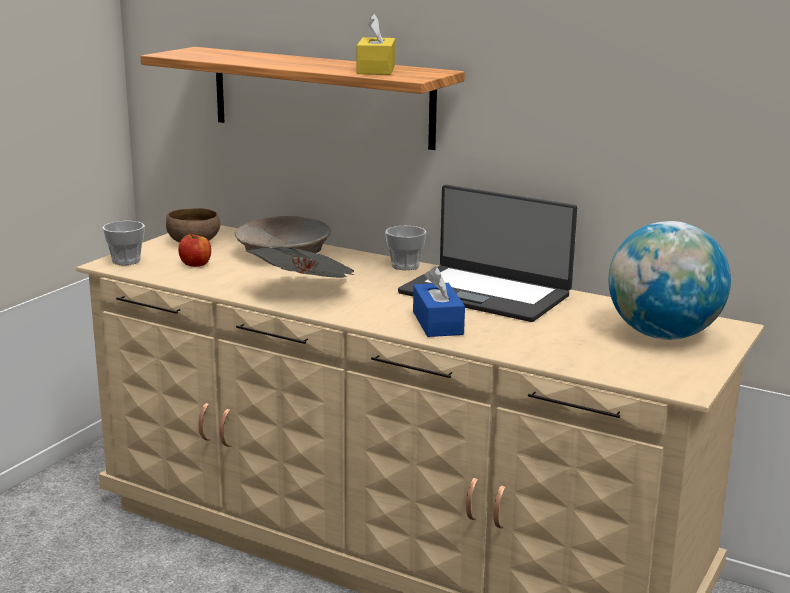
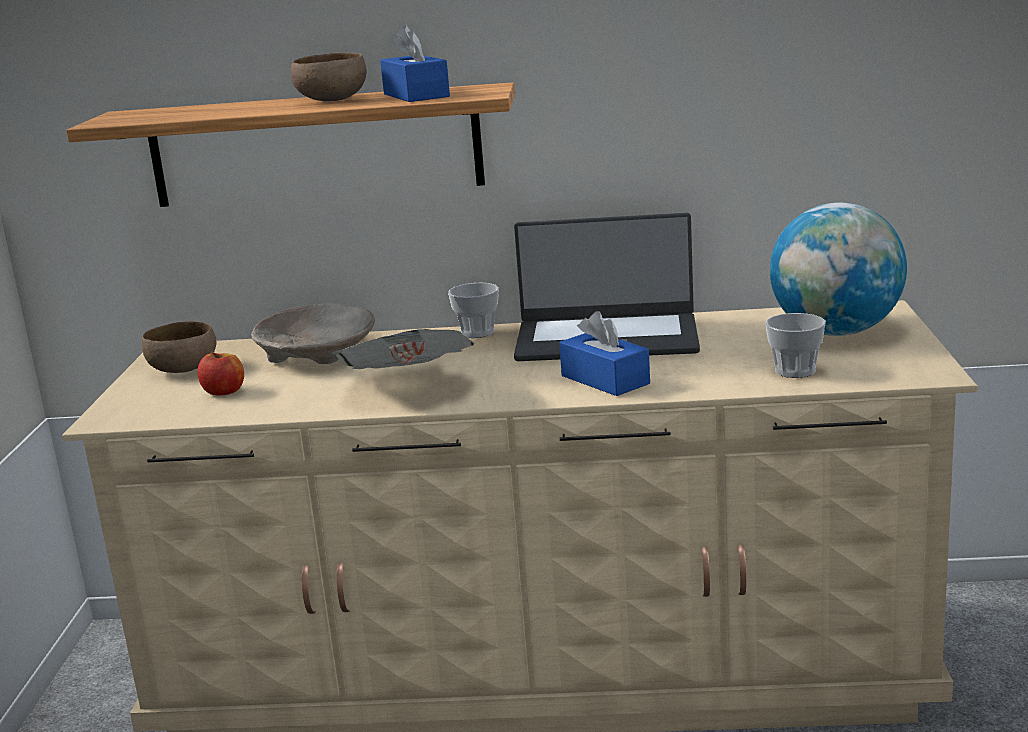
camera: 25 degrees left, 0 degrees up
cup [103,221,145,265] -> cup moved to [765,313,826,378]
yellow tissue box [356,14,395,75] -> blue tissue box [380,25,450,102]
none -> brown bowl [291,53,367,101]

